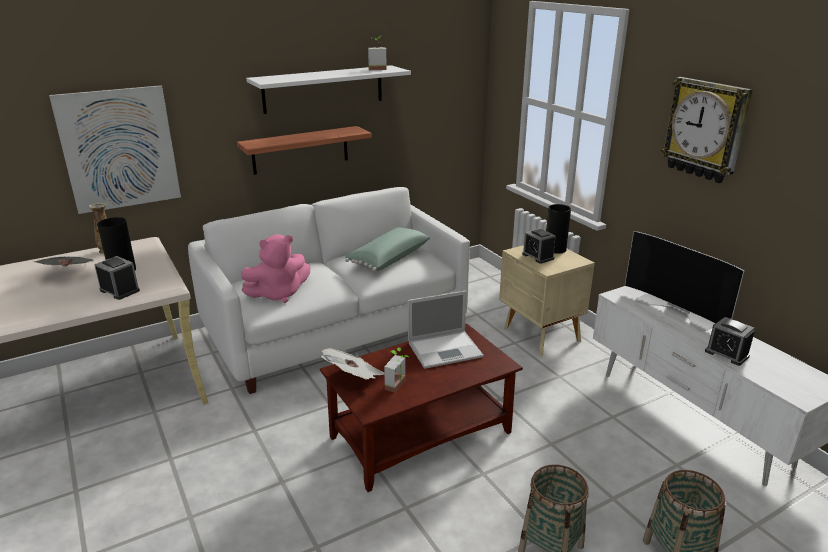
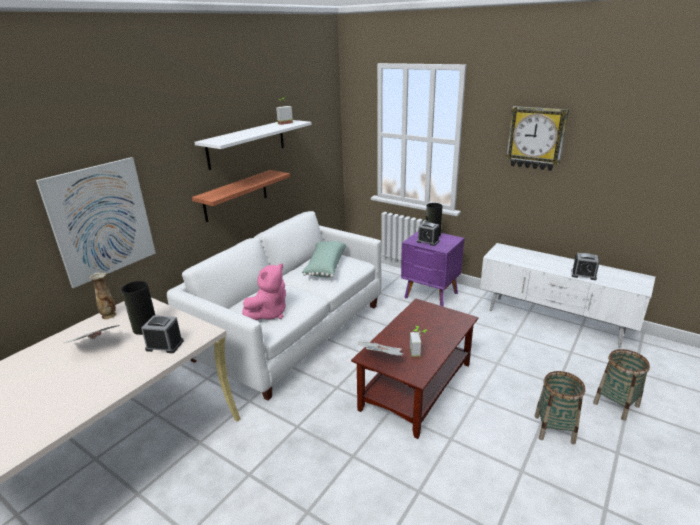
camera: 25 degrees left, 0 degrees up
laptop [408,291,484,369] -> none
beige nightstand [499,245,595,356] -> purple nightstand [401,231,464,307]
television [625,231,744,331] -> none

